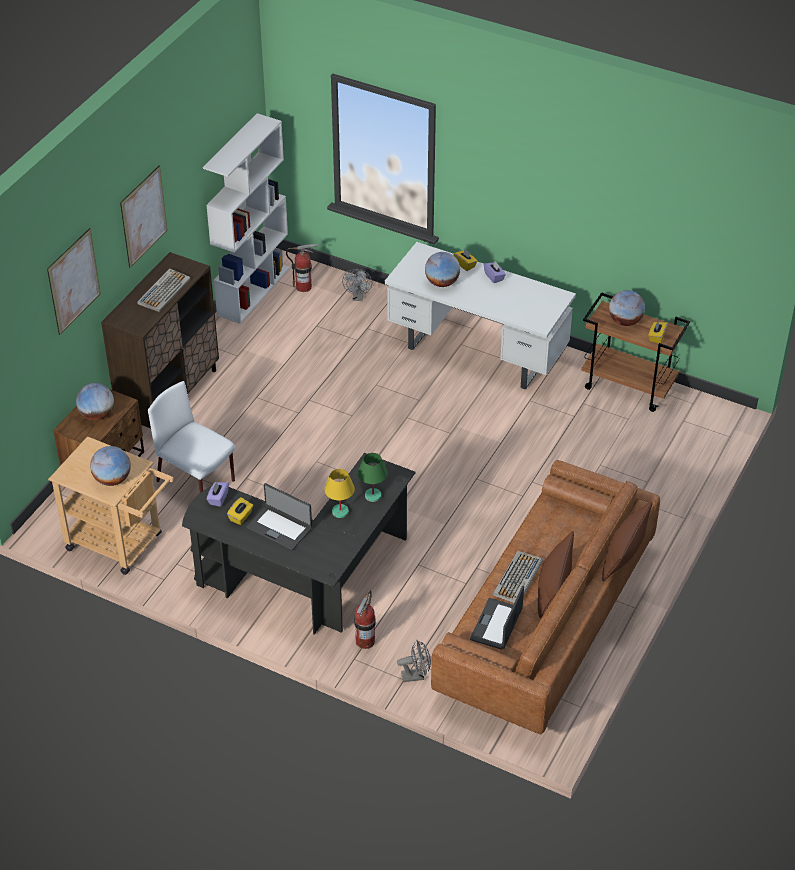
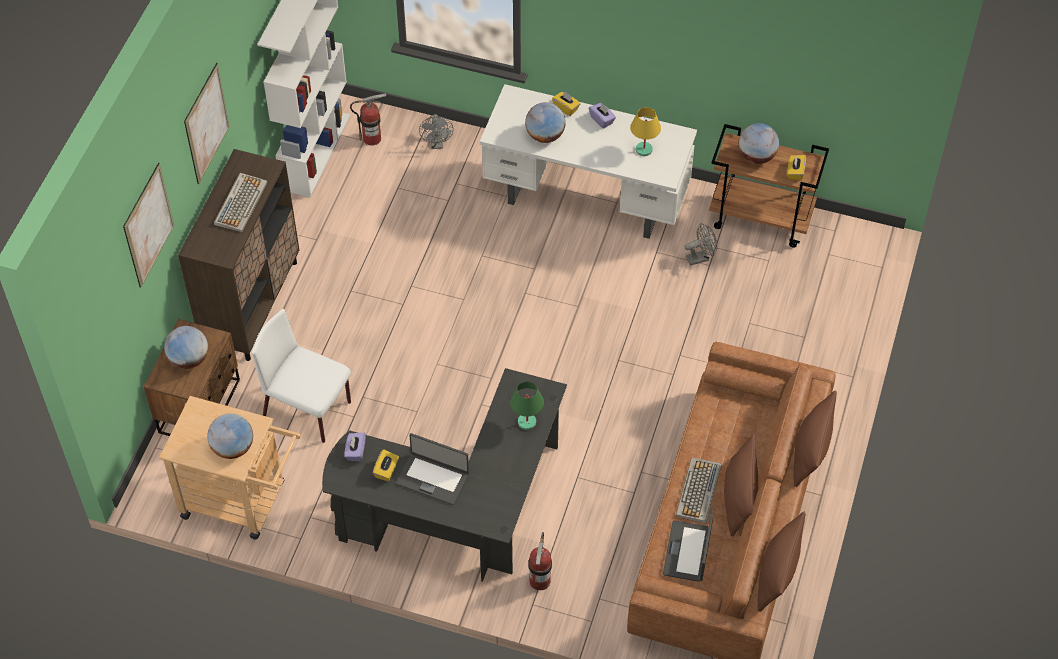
camera: 10 degrees left, 10 degrees up
yellow table lamp [324,469,355,518] -> yellow table lamp moved to [630,107,661,156]
grey fan [397,640,431,682] -> grey fan moved to [684,223,717,266]
none -> brown pillow [757,512,806,612]

